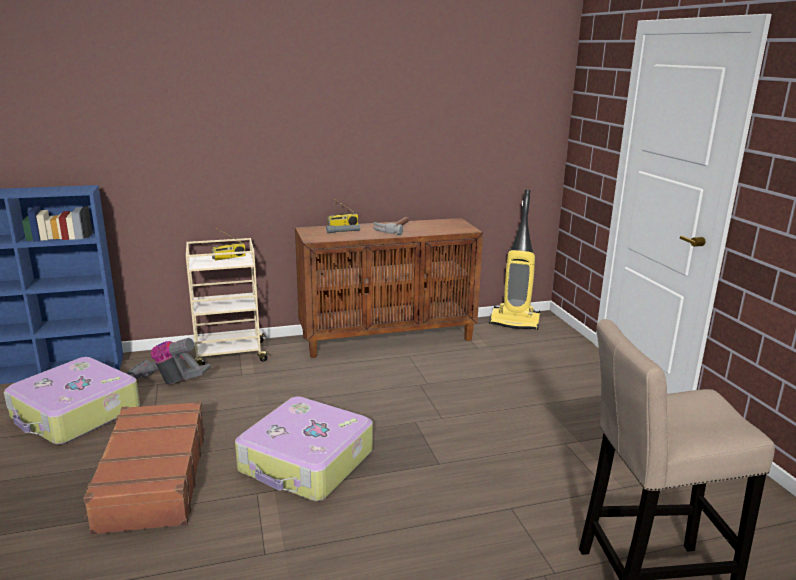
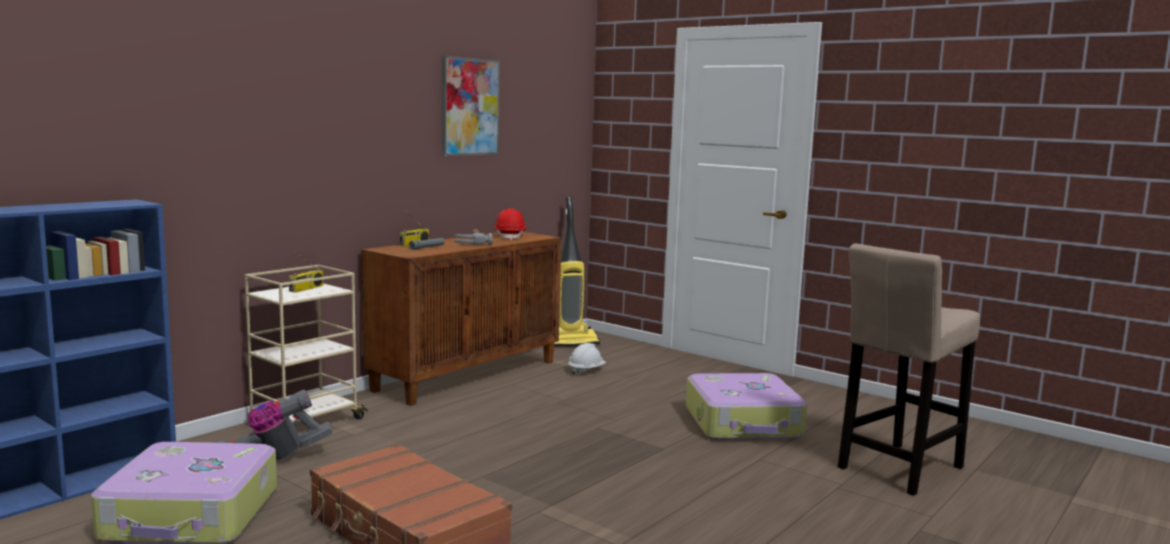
camera: 35 degrees left, 10 degrees down
suitcase [235,397,373,501] -> suitcase moved to [686,373,807,440]
none -> picture [442,56,500,156]
none -> red hard hat [494,208,526,240]
none -> white hard hat [568,343,606,375]

